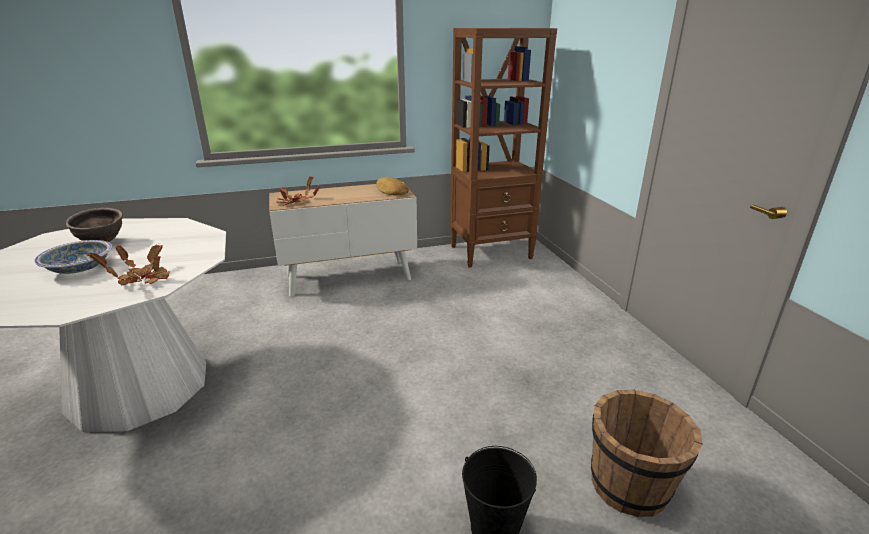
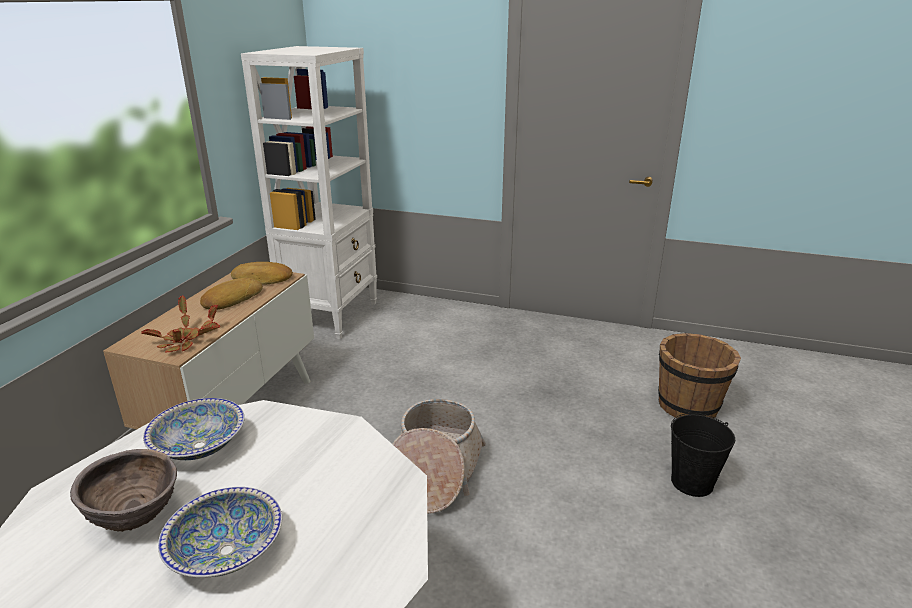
camera: 55 degrees left, 0 degrees up
potted plant [88,244,170,285] -> none
brown bookcase [450,28,557,268] -> white bookcase [241,46,377,339]
none -> bowl [143,398,245,460]
none -> bread [200,278,263,310]
none -> basket [393,399,486,514]

